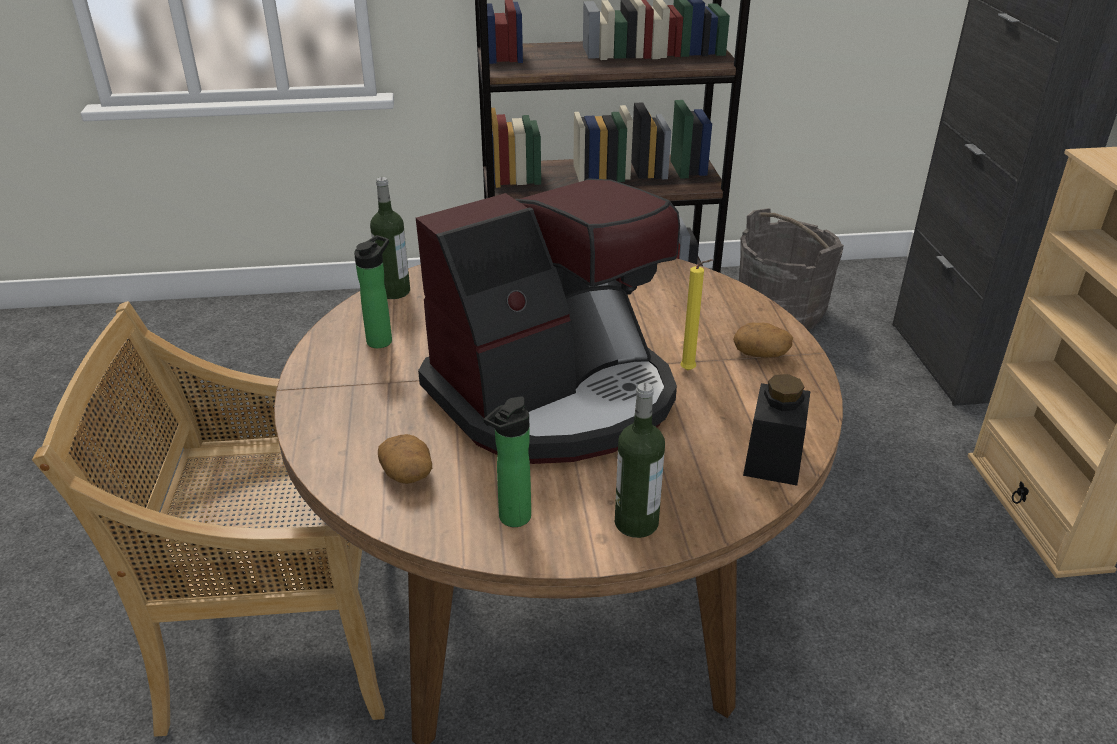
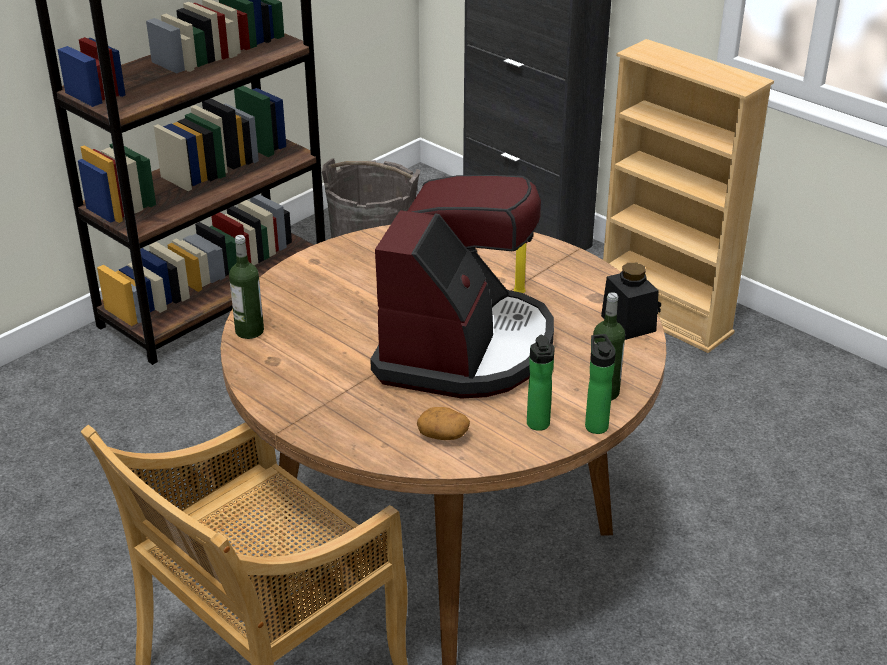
camera: 40 degrees left, 0 degrees up
bottle [354,235,392,348] -> bottle moved to [585,334,616,434]
potato [733,323,793,358] -> none

